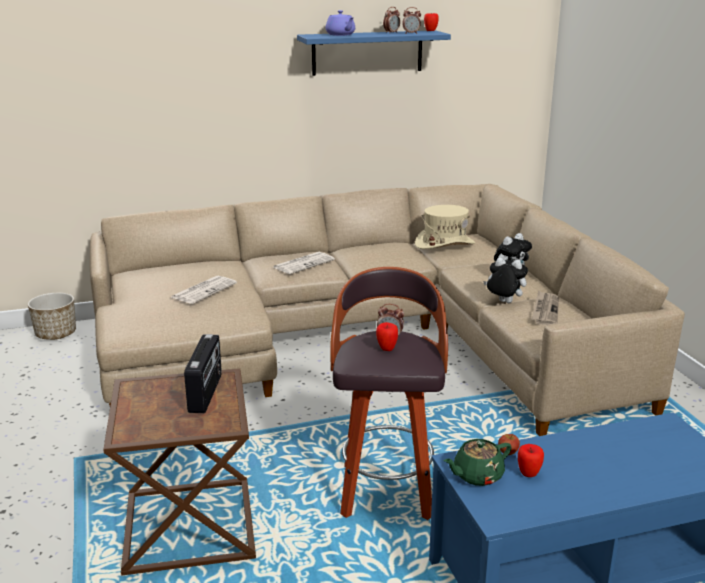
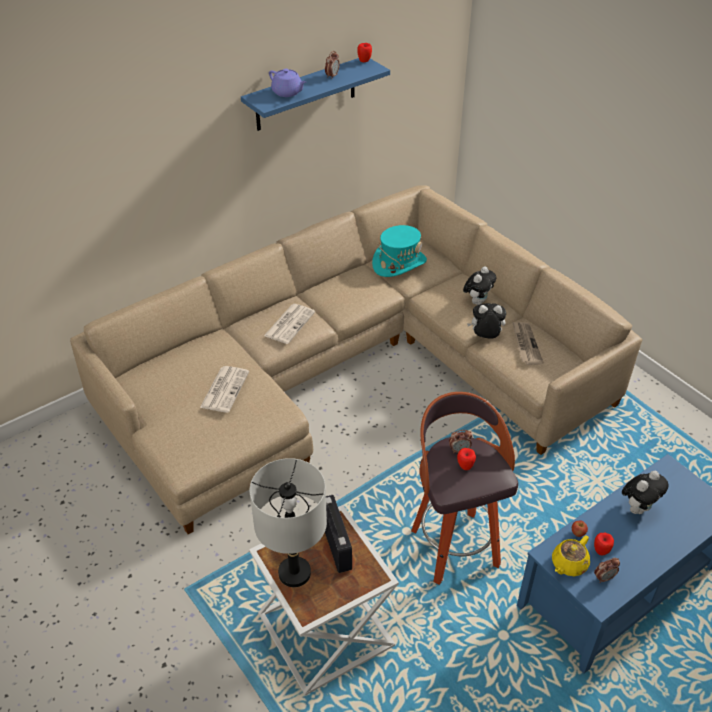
camera: 20 degrees left, 20 degrees up
planter [28,293,76,340] -> none
brown side table [103,368,256,575] -> white side table [249,505,399,696]
alarm clock [402,7,421,34] -> alarm clock moved to [594,558,620,583]
beige hat [415,205,475,249] -> turquoise hat [372,225,427,277]
green teapot [444,439,512,486] -> yellow teapot [552,535,590,576]
none -> grey table lamp [250,458,327,587]
none -> plush toy [622,471,669,514]

